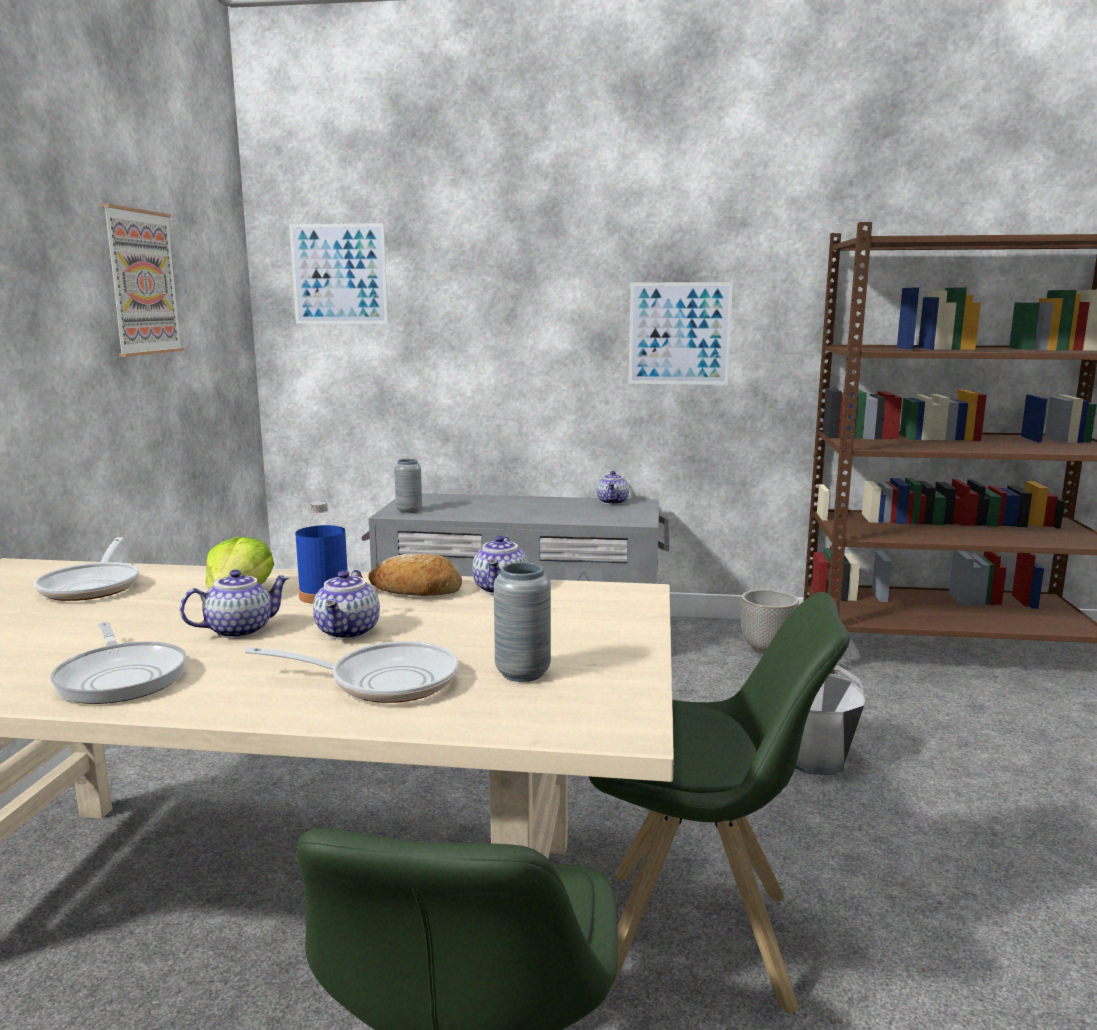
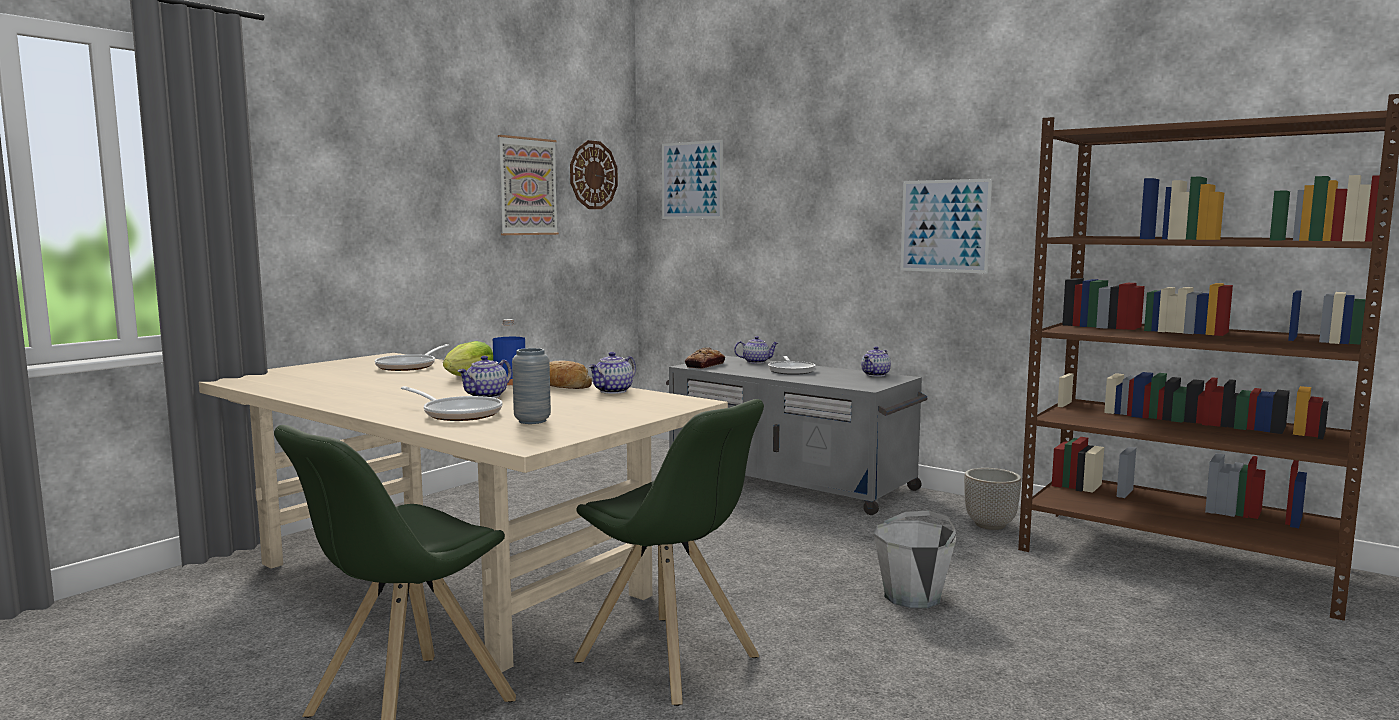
camera: 30 degrees right, 5 degrees down
frying pan [50,622,187,704] -> frying pan moved to [768,356,815,375]
teapot [180,570,290,638] -> teapot moved to [734,336,778,364]
grey vase [394,459,422,513] -> bread [685,347,725,369]
none -> wall clock [570,140,618,209]

